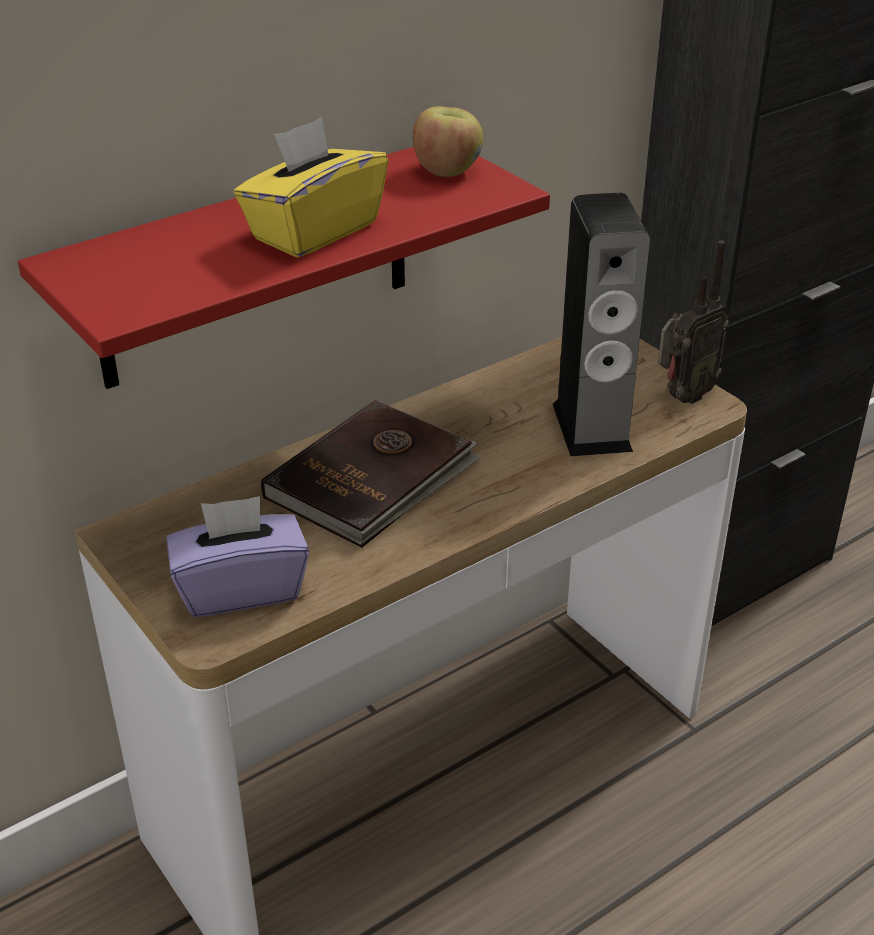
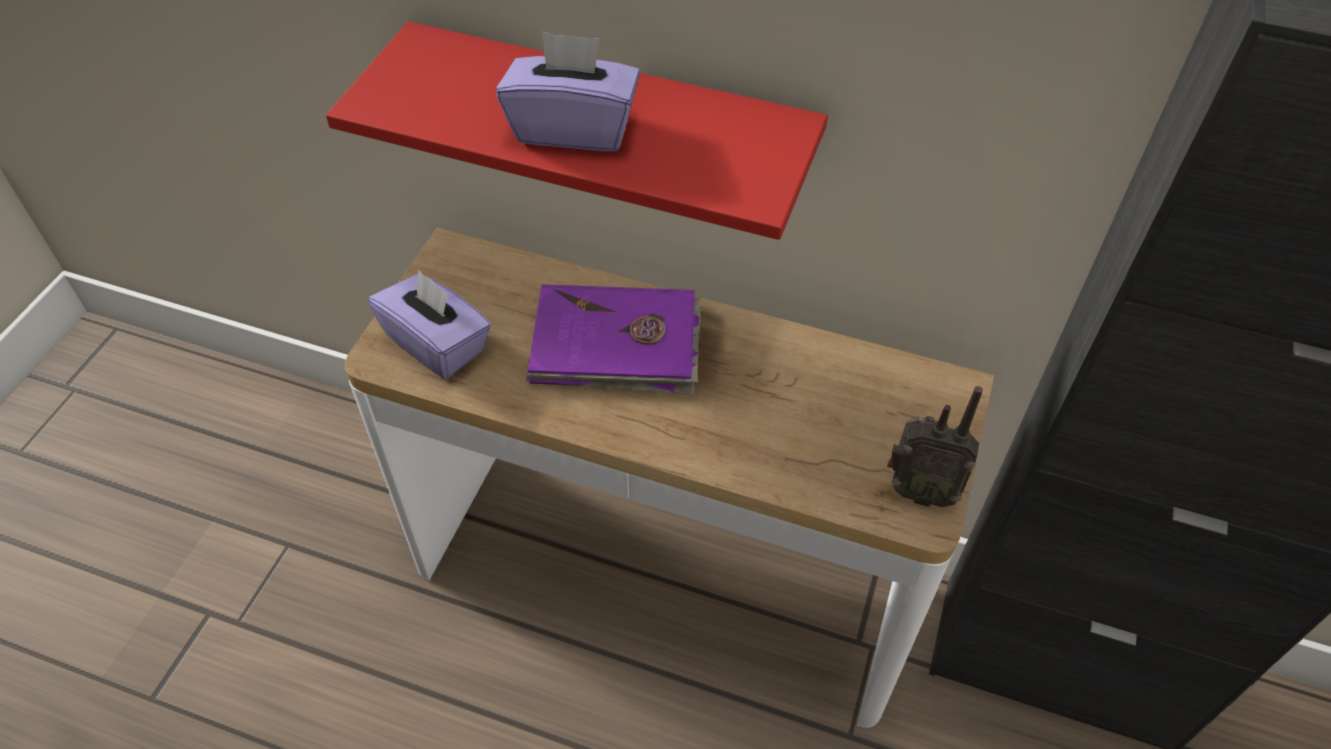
camera: 55 degrees right, 15 degrees up
yellow tissue box [234,117,388,258] -> purple tissue box [496,31,640,151]
brown book [261,400,482,548] -> purple book [526,284,701,394]
apple [413,106,483,177] -> none
speaker [553,193,650,456] -> none

